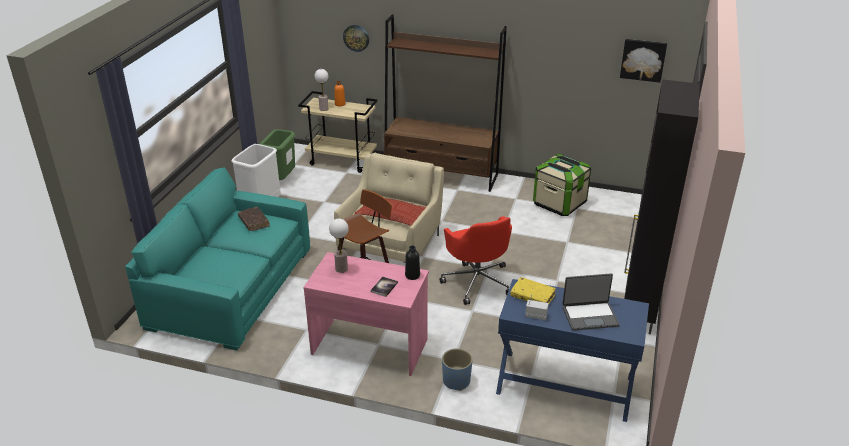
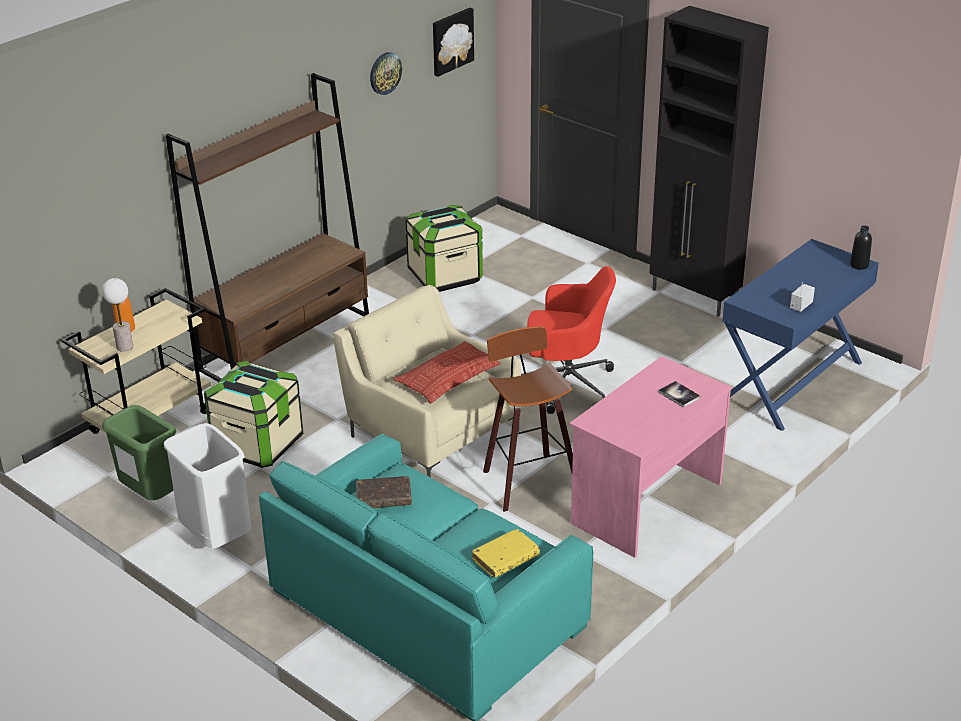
camera: 65 degrees left, 0 degrees up
table lamp [329,219,349,273] -> none
wall clock [343,25,369,52] -> wall clock moved to [370,52,402,95]
black bottle [405,246,420,280] -> black bottle moved to [850,225,872,270]
blue planter [442,348,472,391] -> none
yellow book [510,277,556,303] -> yellow book moved to [472,529,540,578]
laptop [562,273,620,331] -> none
none -> storage box [204,361,303,468]

